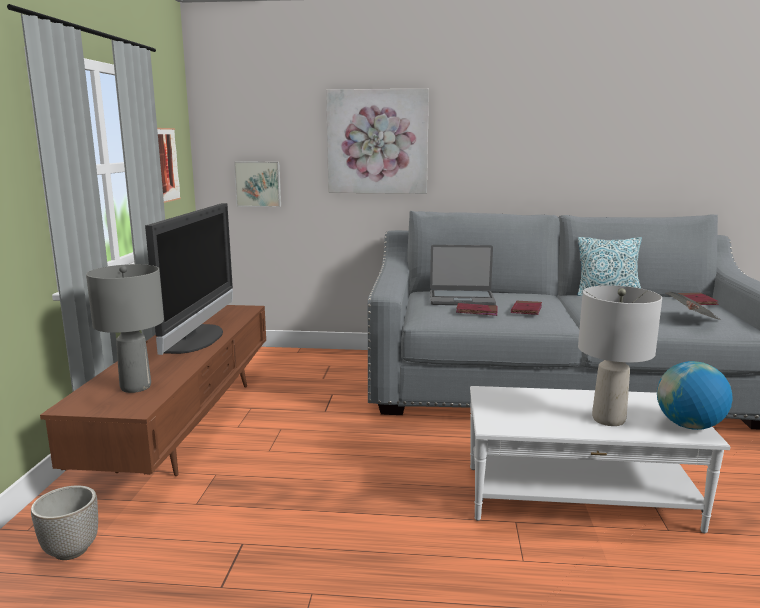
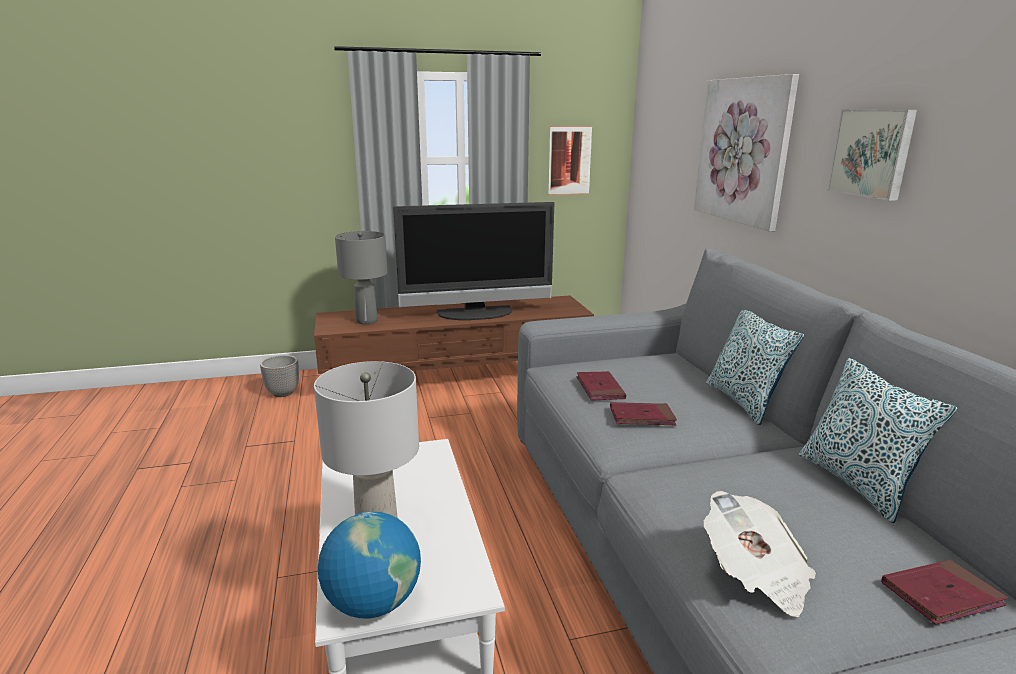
camera: 70 degrees right, 5 degrees up
picture [234,161,281,207] -> picture moved to [827,109,917,201]
laptop [430,245,496,305] -> none
none -> pillow [706,310,804,425]

